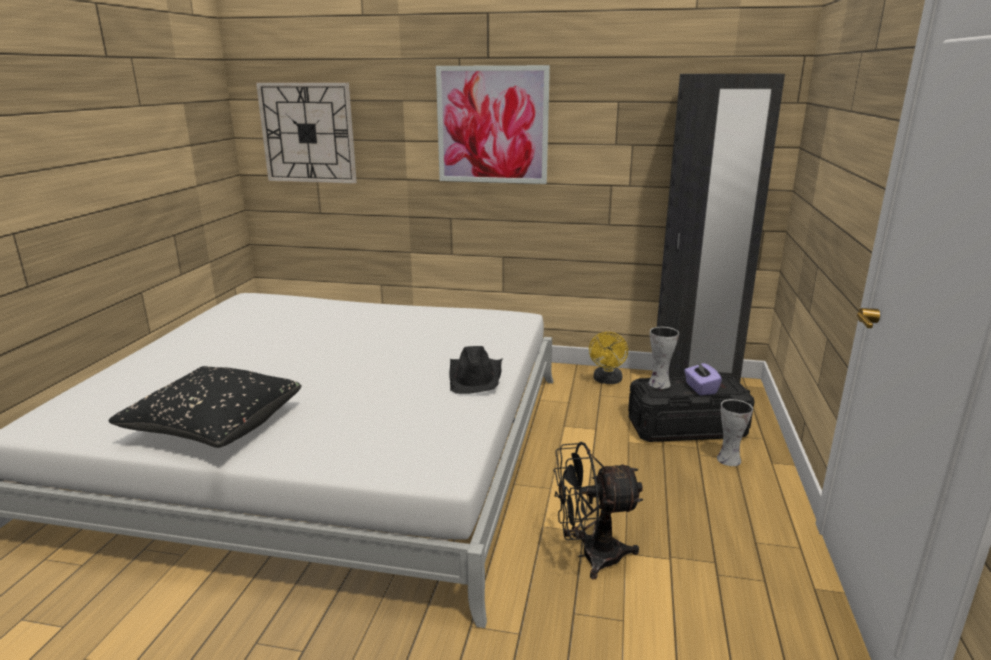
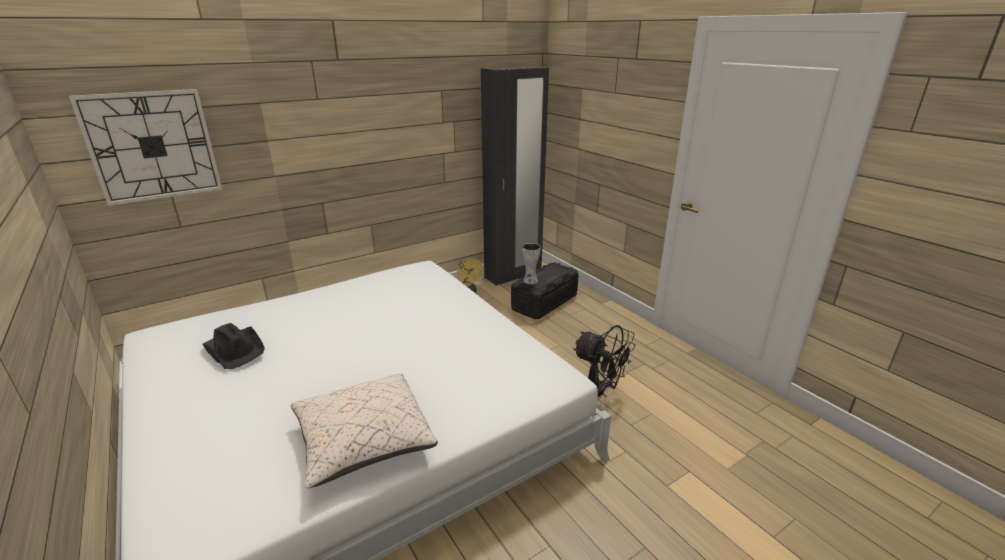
camera: 45 degrees left, 5 degrees up
black pillow [109,366,302,448] -> beige pillow [291,374,438,488]
picture [436,65,550,184] -> none
black hat [449,346,502,394] -> black hat moved to [202,323,265,369]
black fan [553,442,643,580] -> black fan turned 90 degrees counterclockwise [573,325,635,397]
purple tissue box [684,360,722,395] -> none
vase [717,399,753,466] -> none

